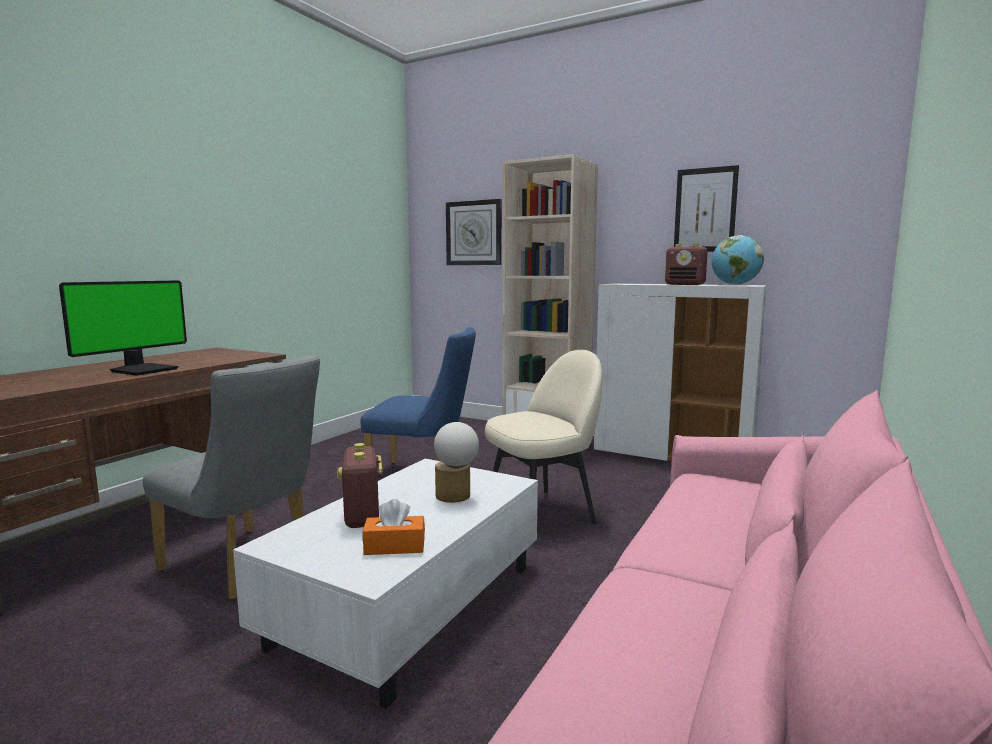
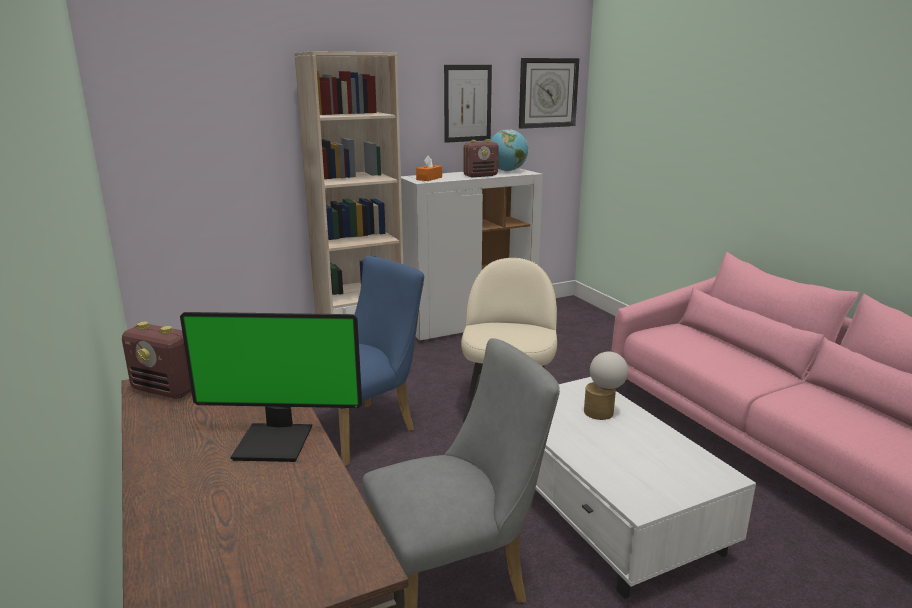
camera: 55 degrees left, 10 degrees up
monitor [59,280,187,376] -> monitor turned 120 degrees clockwise [180,312,362,462]
radio [337,443,382,528] -> radio moved to [122,322,192,399]
orange tissue box [363,499,425,555] -> orange tissue box moved to [416,155,442,181]
wall clock [446,199,502,265] -> wall clock moved to [519,58,579,129]

